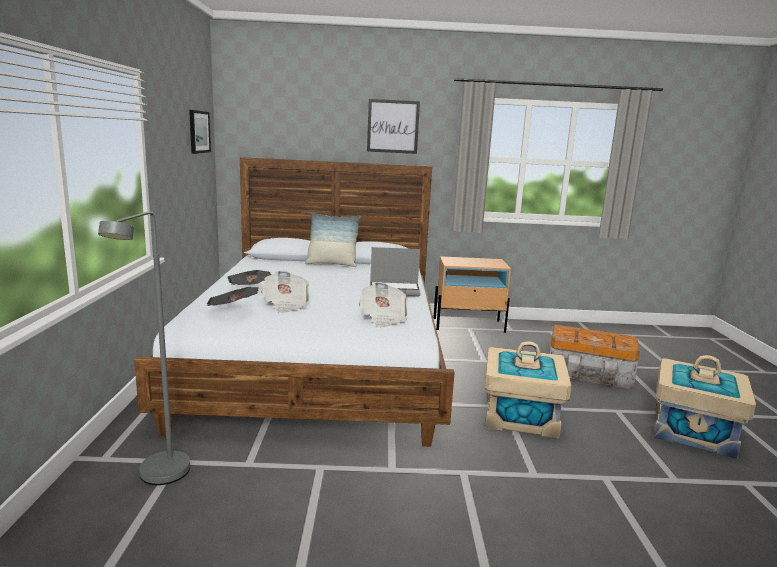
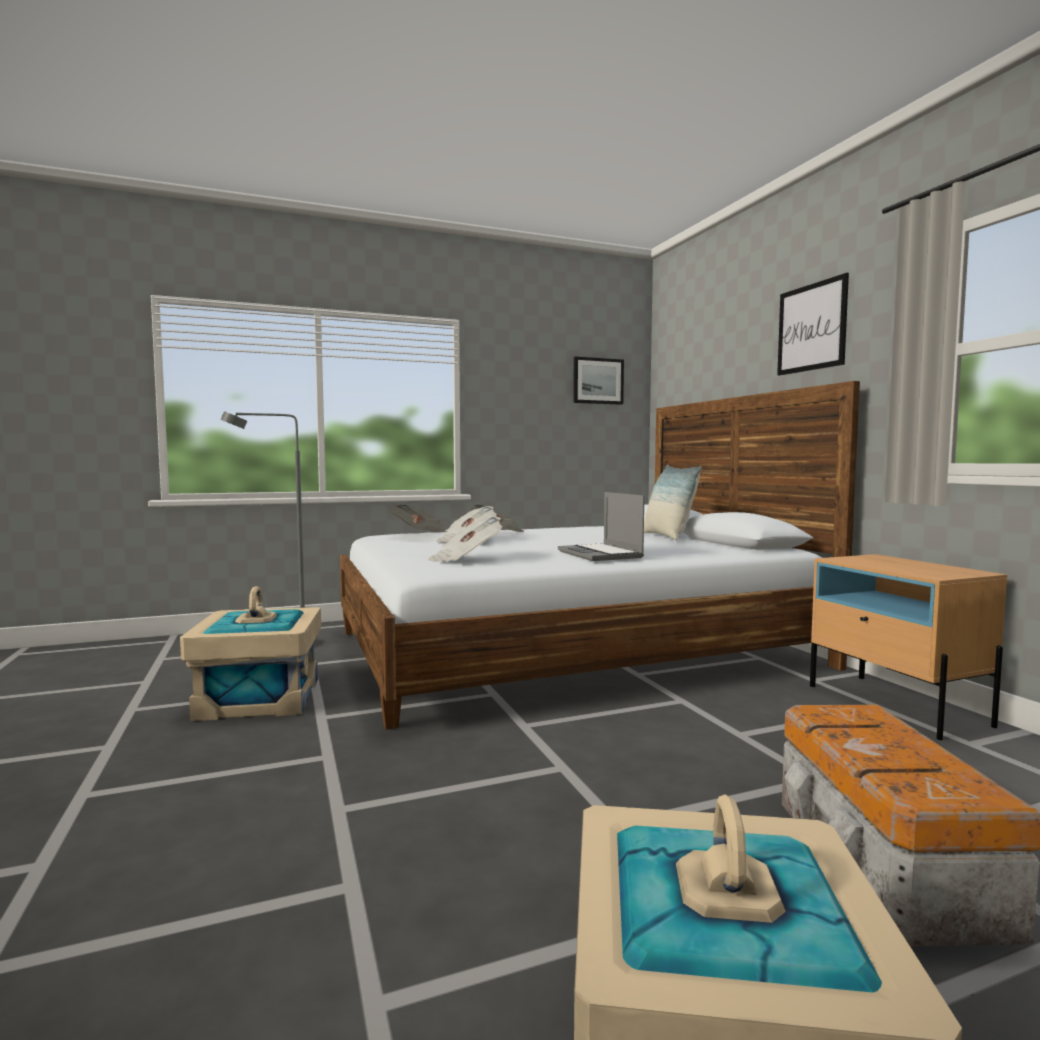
camera: 70 degrees right, 10 degrees down
beige storage box [485,341,572,438] -> beige storage box moved to [180,586,321,721]

